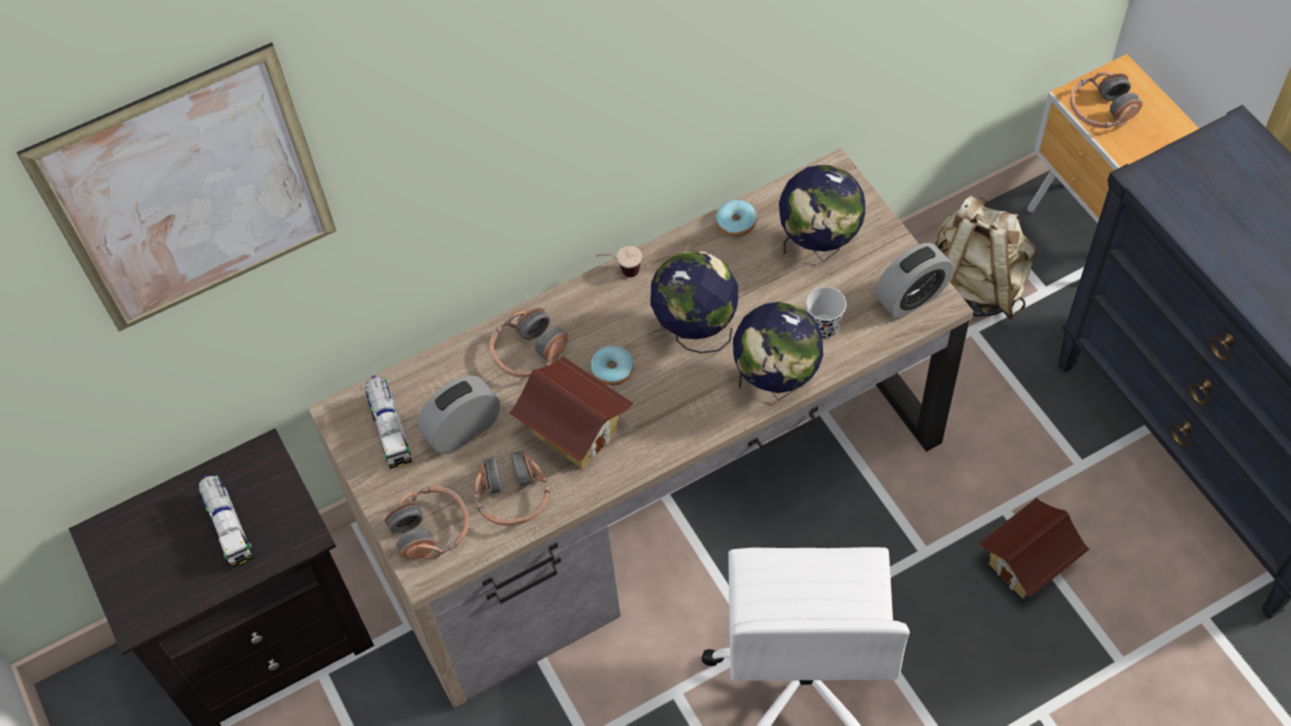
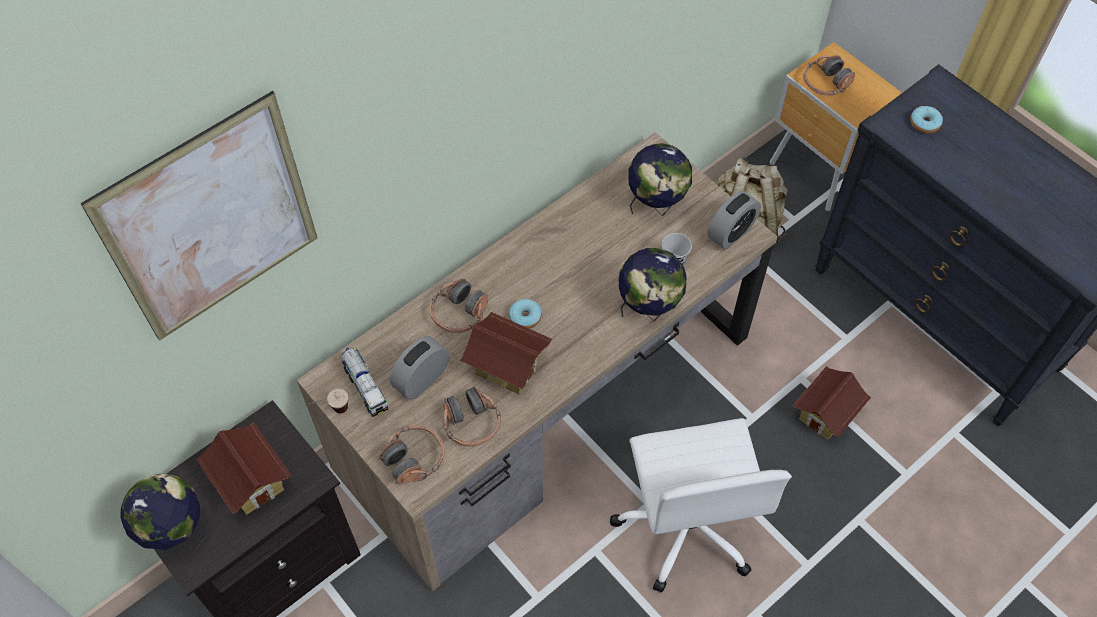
camera: 15 degrees left, 0 degrees up
toy truck [199,474,254,568] -> toy house [196,423,292,515]
cup [595,246,642,277] -> cup moved to [309,389,348,414]
globe [650,251,738,353] -> globe moved to [120,474,208,552]
donut [716,200,757,237] -> donut moved to [910,106,943,134]

